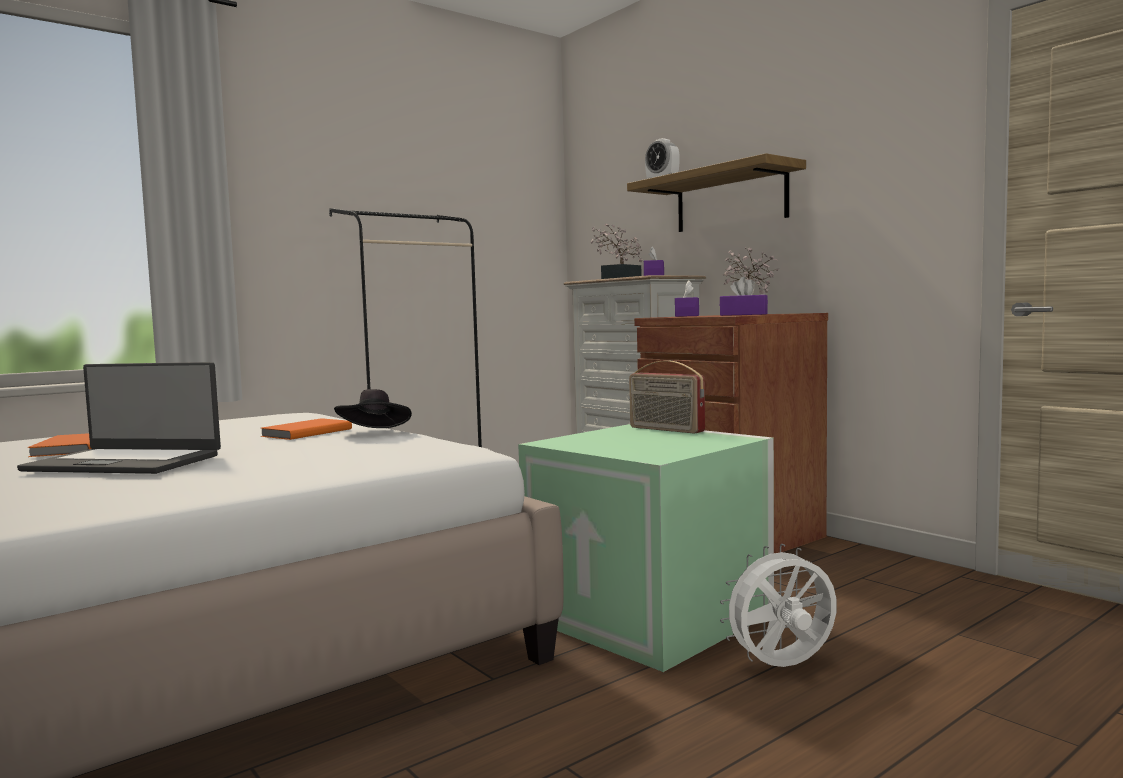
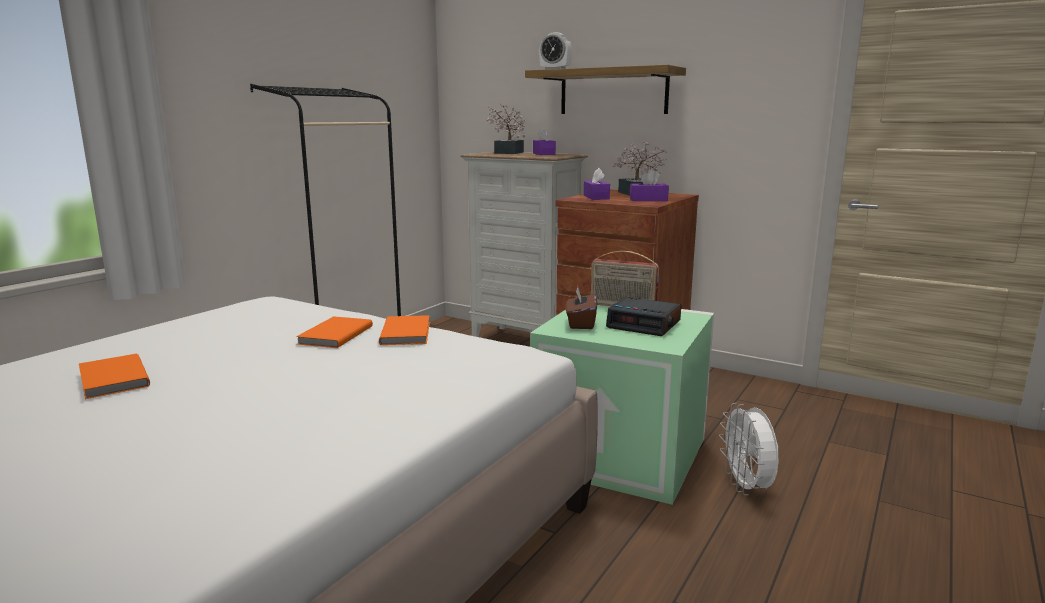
camera: 20 degrees left, 10 degrees up
laptop [17,362,221,474] -> none
black hat [334,389,412,428] -> orange book [379,315,430,345]
white fan [720,544,836,667] -> white fan turned 60 degrees counterclockwise [719,403,778,495]
none -> brown tissue box [566,286,597,329]
none -> alarm clock [606,297,681,336]

